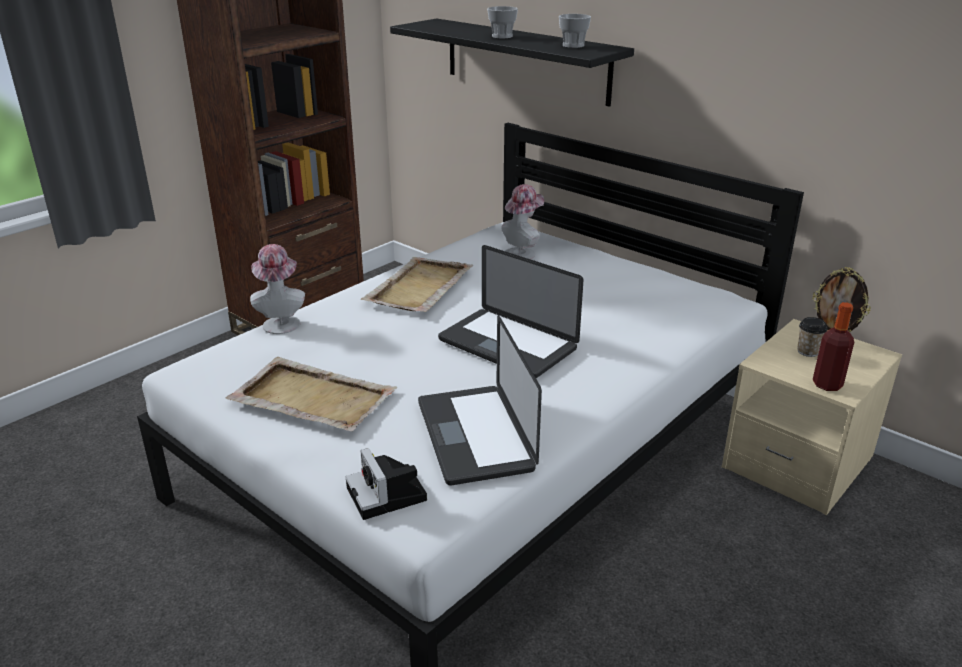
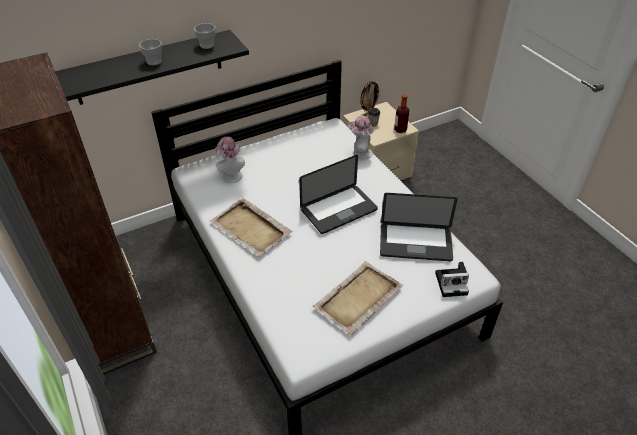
camera: 70 degrees left, 15 degrees up
hat [250,244,305,334] -> hat moved to [348,116,374,160]

